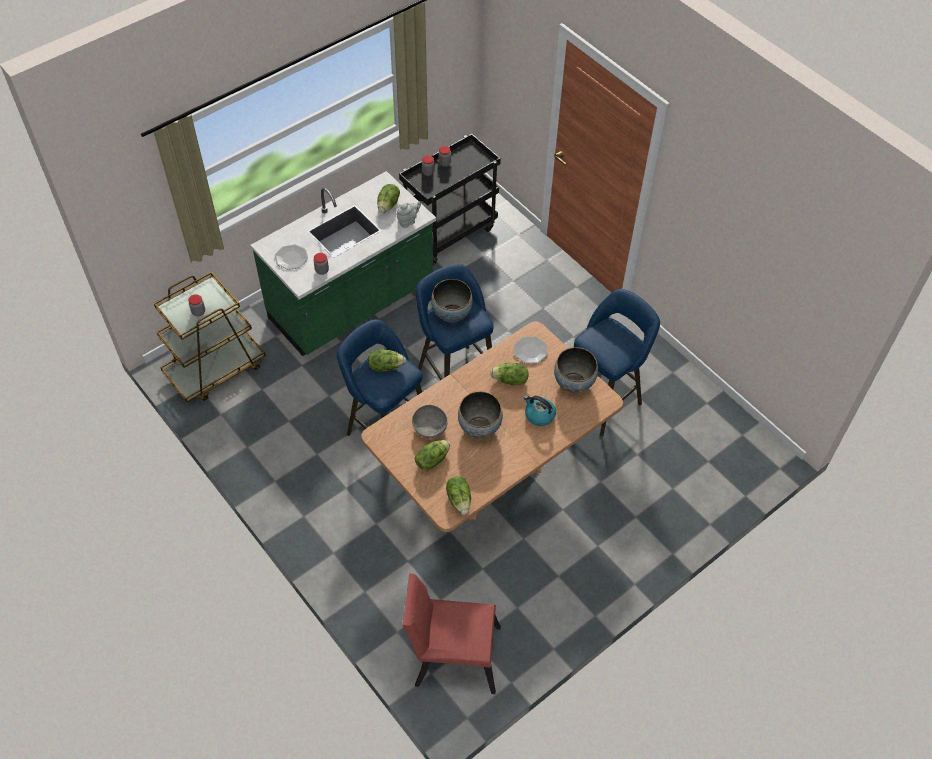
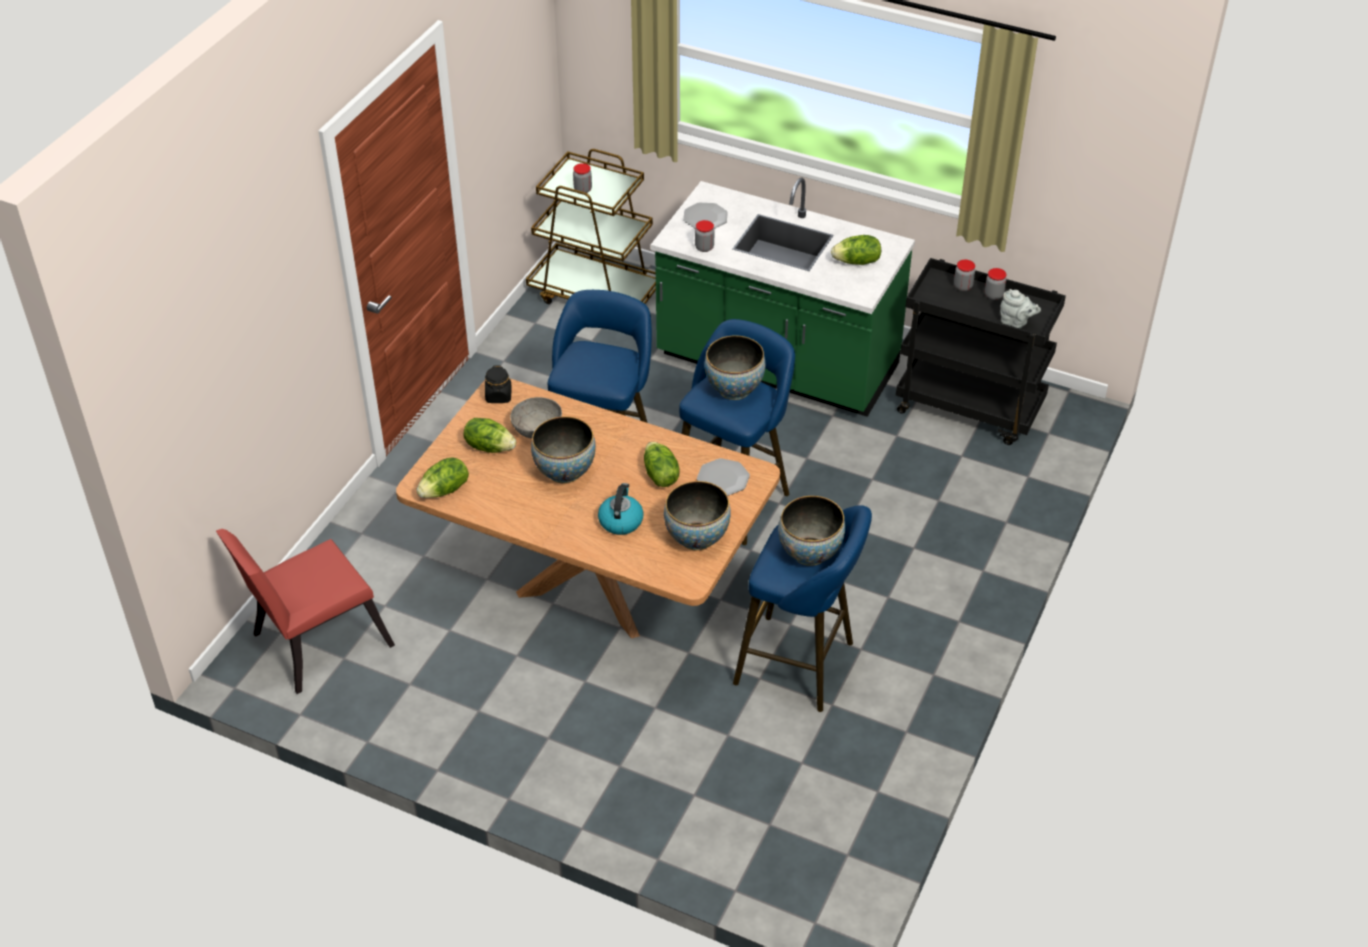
camera: 65 degrees right, 10 degrees down
lettuce [368,349,406,372] -> none
grey teapot [396,202,421,228] -> grey teapot moved to [1001,289,1041,328]
red chair [402,573,501,694] -> red chair turned 105 degrees counterclockwise [216,529,395,694]
none -> black jar [485,366,512,403]
none -> bowl [778,496,845,566]

